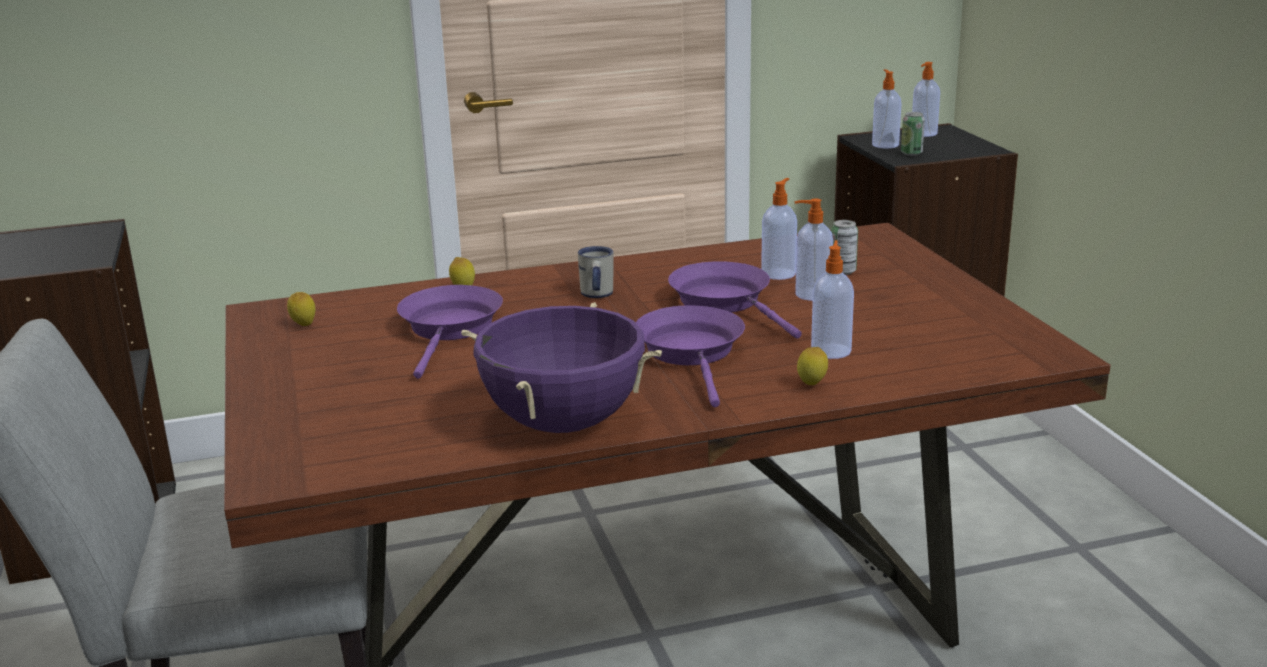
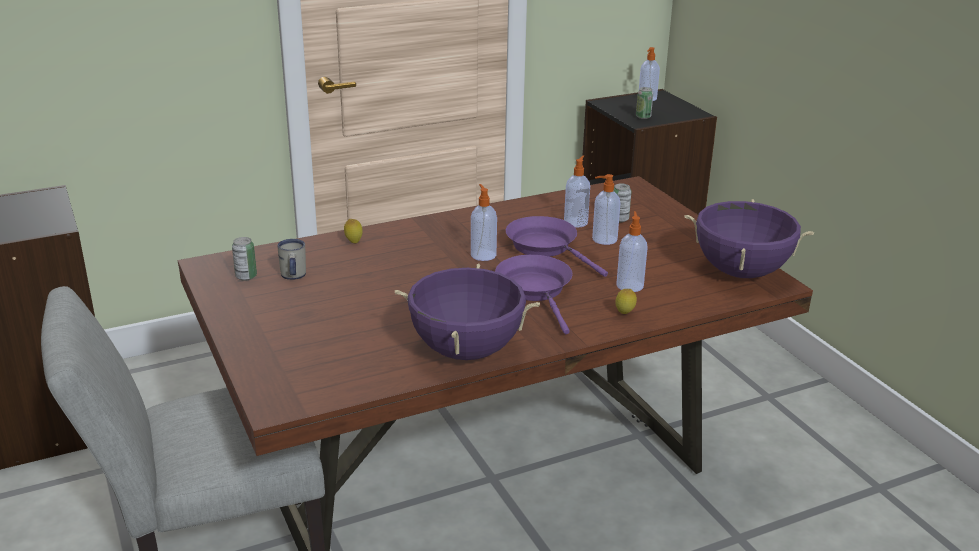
camera: 10 degrees left, 5 degrees up
lemon [287,292,316,326] -> can [232,237,257,281]
purple frying pan [397,285,503,379] -> none
white mug [578,246,614,298] -> white mug moved to [277,239,306,280]
soap dispenser [872,69,901,148] -> soap dispenser moved to [471,184,497,261]
none -> purple cooking pot [684,199,814,278]

